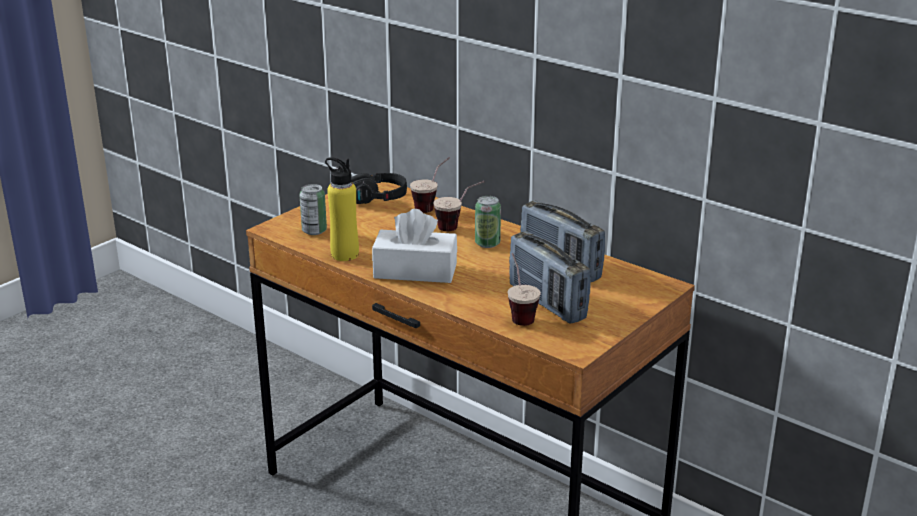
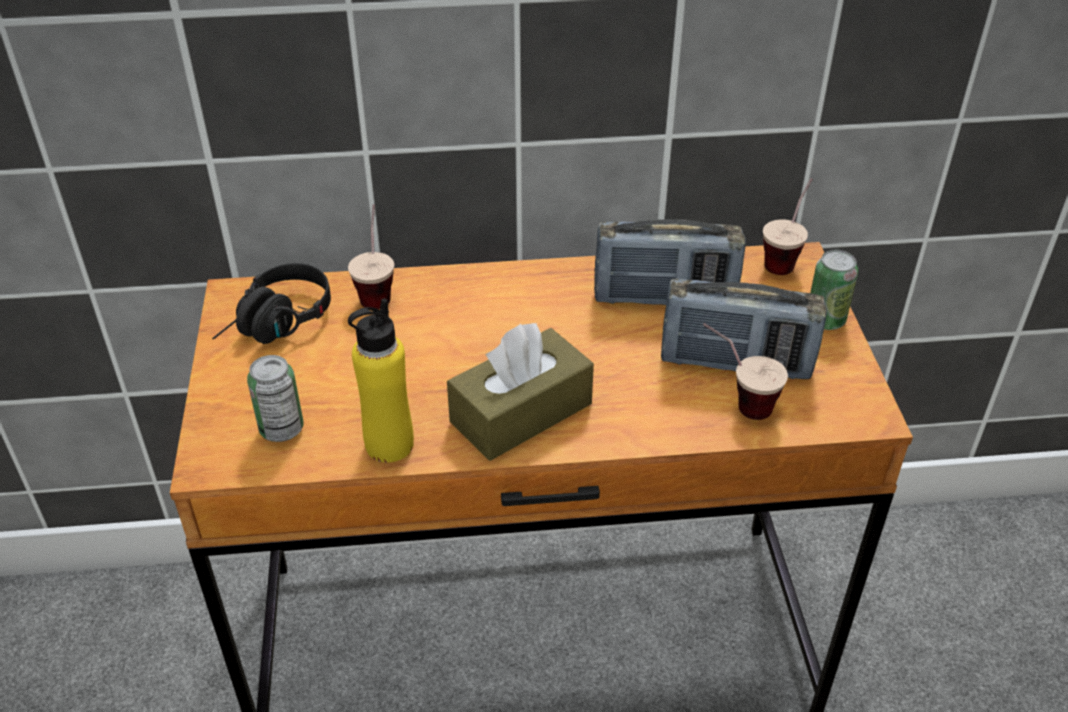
camera: 45 degrees left, 15 degrees up
white tissue box [372,209,457,283] -> brown tissue box [447,323,594,461]
cup [433,181,484,231] -> cup moved to [763,178,813,275]
can [475,196,501,248] -> can moved to [810,250,858,330]

